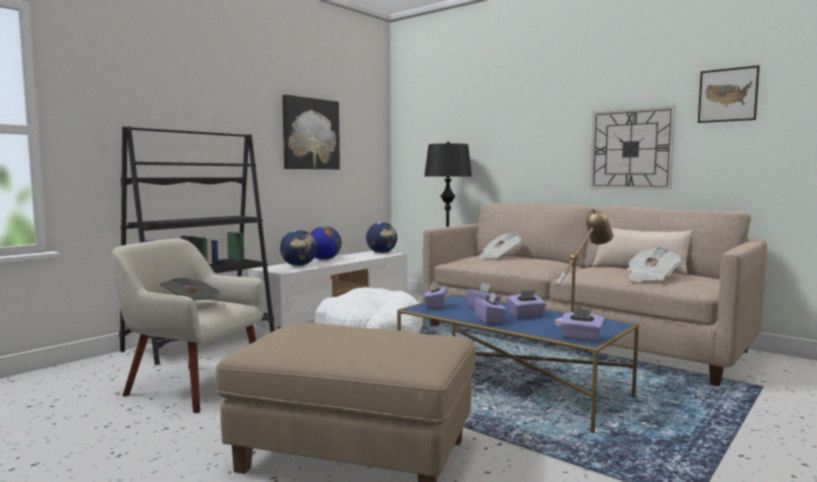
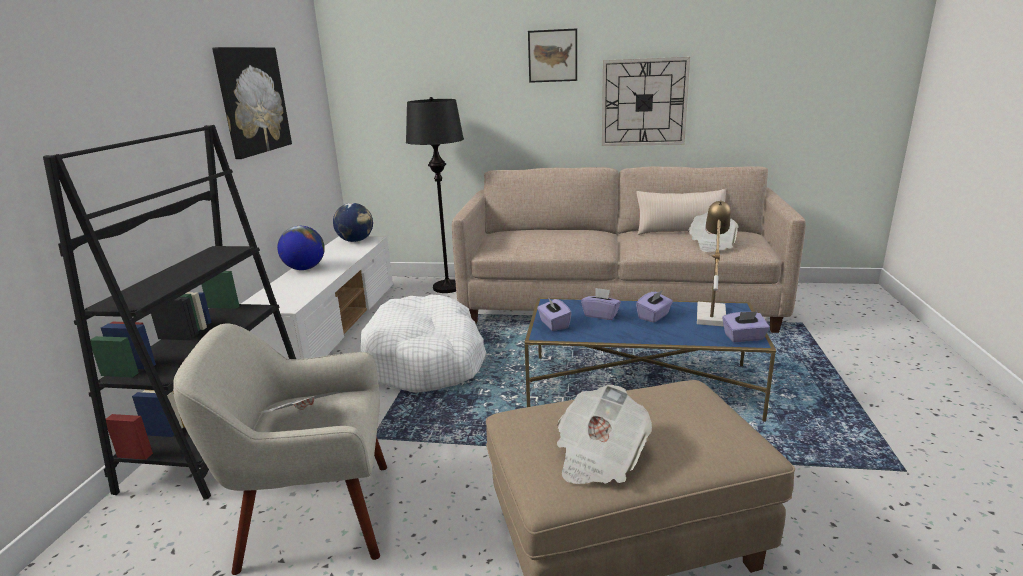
camera: 30 degrees left, 15 degrees up
globe [280,230,317,266] -> none
purple tissue box [474,293,507,324] -> none
newspaper [478,232,521,259] -> newspaper moved to [557,385,652,484]
picture [698,65,760,123] -> picture moved to [528,28,577,83]

